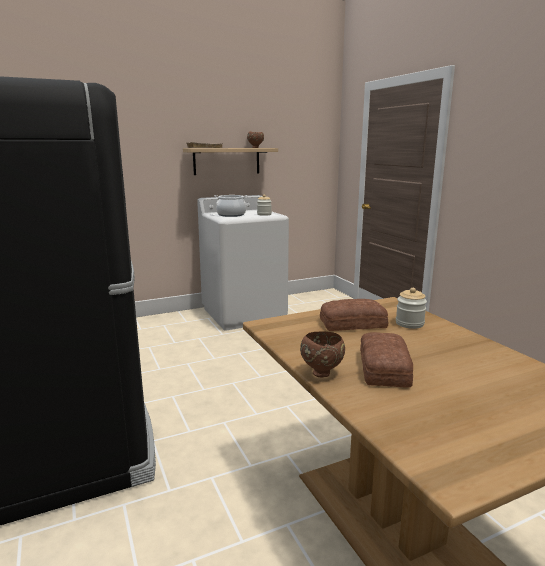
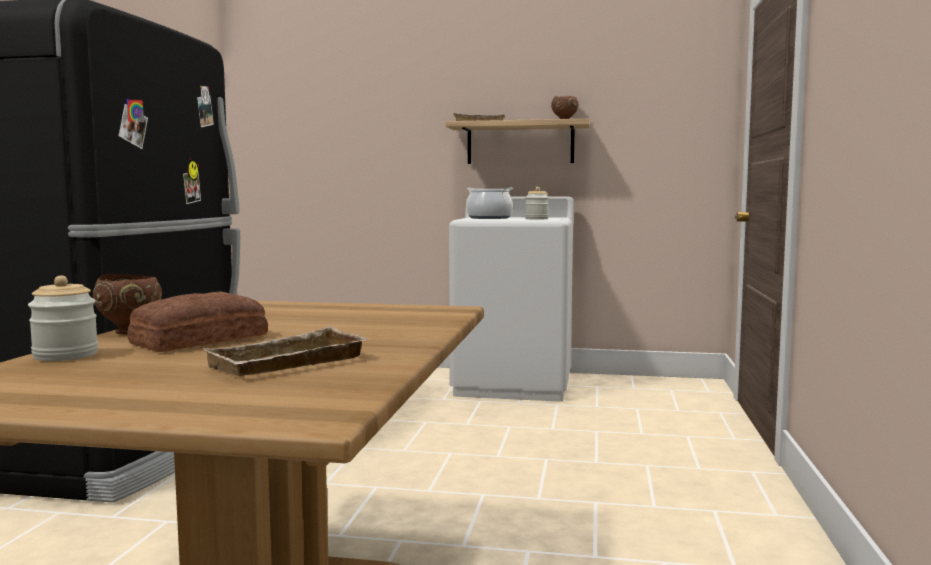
camera: 35 degrees right, 10 degrees down
bread [320,299,388,331] -> none
jar [396,288,427,329] -> jar moved to [28,275,98,361]
none -> beige tray [202,326,370,376]

